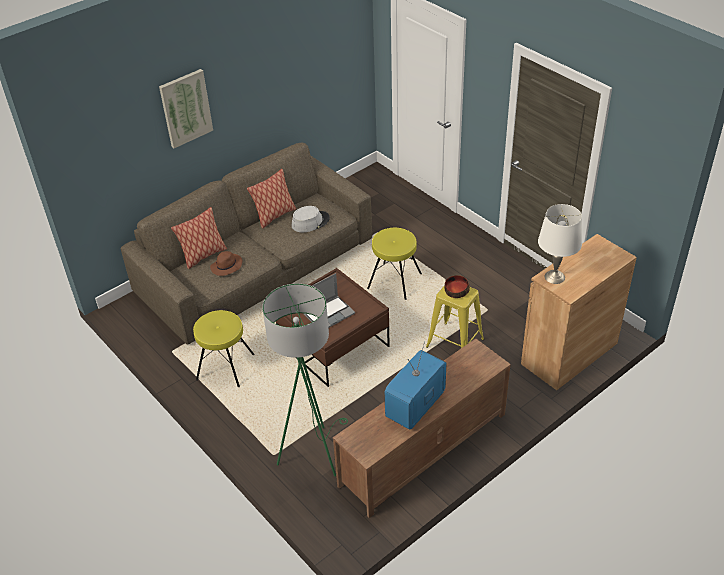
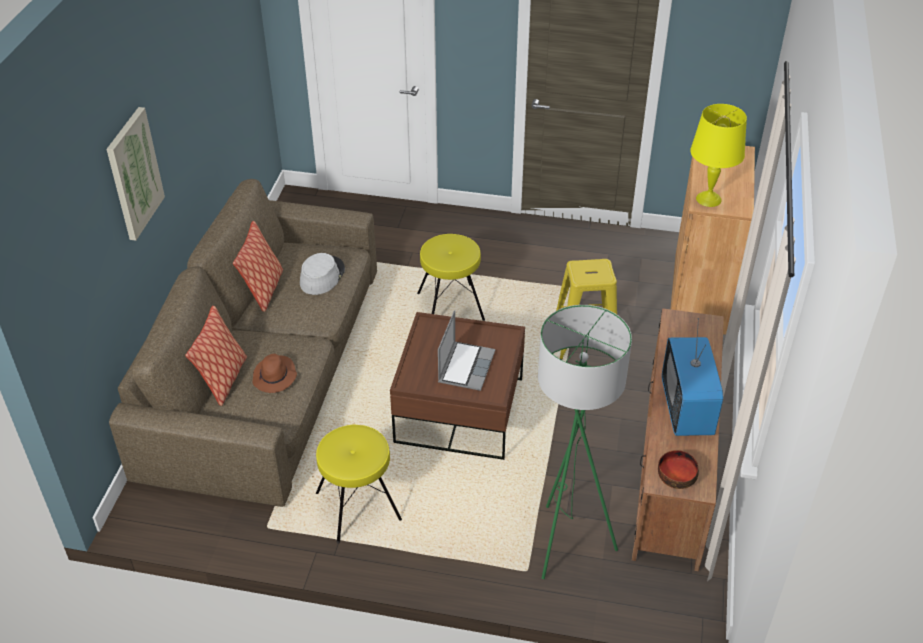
camera: 40 degrees left, 0 degrees up
bowl [445,275,470,298] -> bowl moved to [658,450,699,489]
white table lamp [538,204,582,284] -> yellow table lamp [690,104,747,207]

